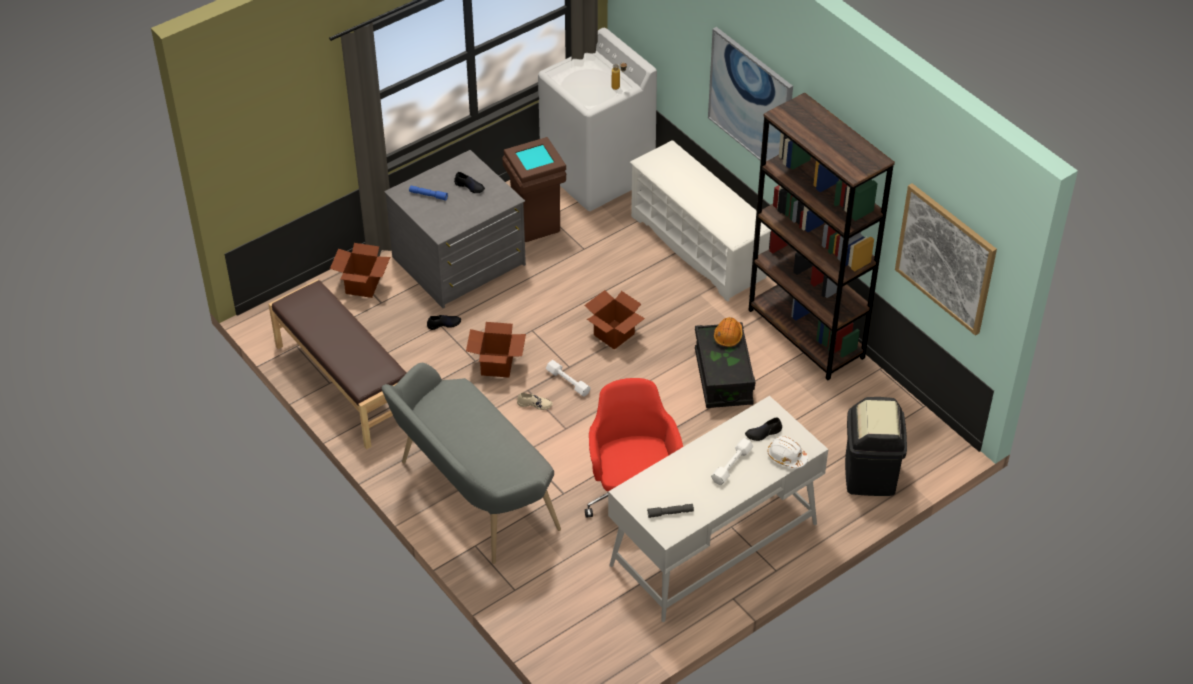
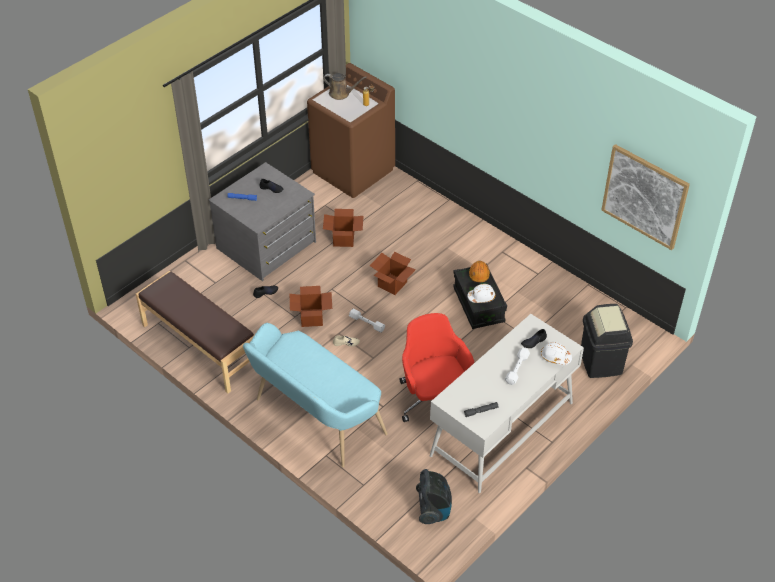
camera: 10 degrees left, 0 degrees up
cardboard box [330,243,390,298] -> cardboard box moved to [323,209,364,247]
grey bench [382,363,561,564] -> turquoise bench [243,323,388,467]
brown trash can [502,137,566,242] -> none
white washing machine [538,28,657,211] -> brown washing machine [307,63,395,198]
white shoe rack [630,140,771,302] -> none
picture [708,27,793,161] -> none
brown bookcase [748,92,895,380] -> none
none -> brown watering can [323,73,367,100]
none -> vacuum cleaner [416,469,452,524]
none -> white hard hat [467,284,496,303]

